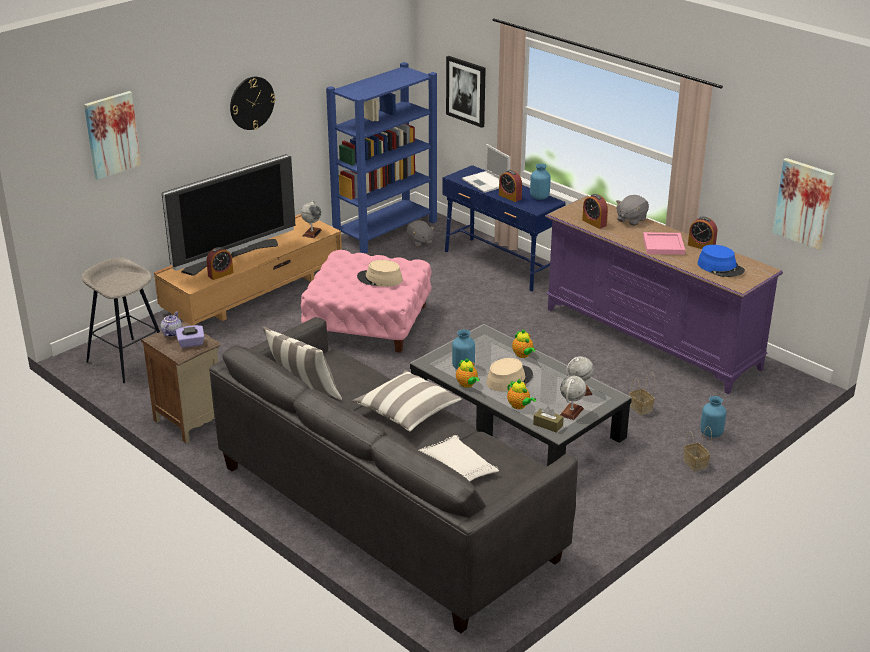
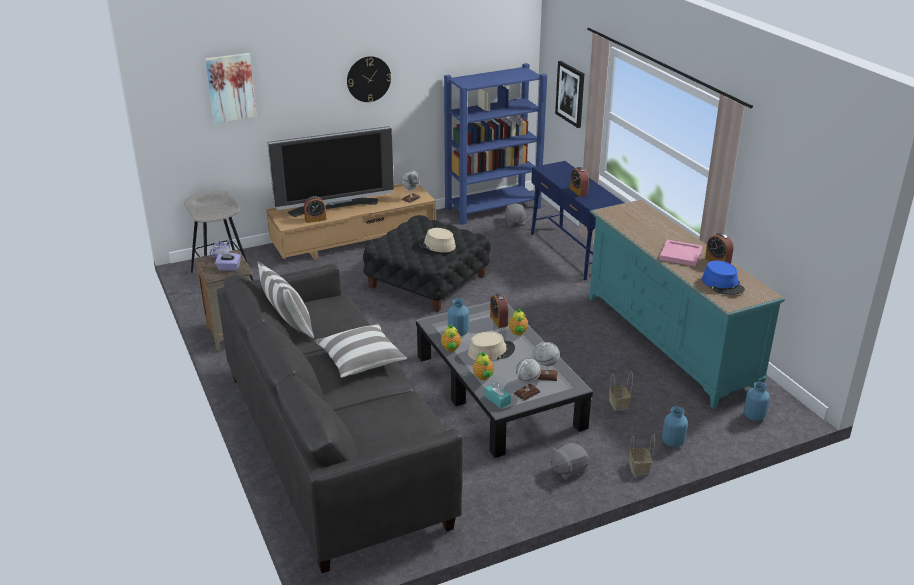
camera: 20 degrees right, 0 degrees up
pink ottoman [301,250,432,353] -> black ottoman [363,215,491,312]
white pillow [419,435,499,481] -> none
laptop [462,144,511,193] -> none
blue vase [530,163,551,200] -> blue vase moved to [744,382,770,421]
brown tissue box [533,407,564,433] -> turquoise tissue box [485,383,511,408]
purple cabinet [545,196,783,394] -> turquoise cabinet [588,200,785,409]
alarm clock [582,194,608,229] -> alarm clock moved to [490,293,509,328]
grey plush toy [616,195,649,226] -> grey plush toy moved to [551,443,589,481]
picture [773,158,834,250] -> none

